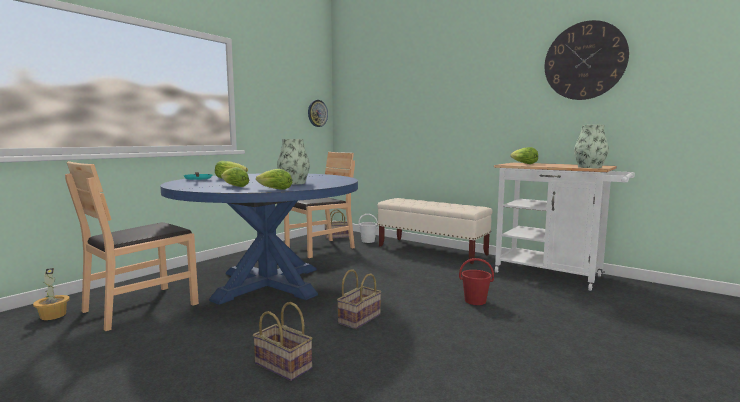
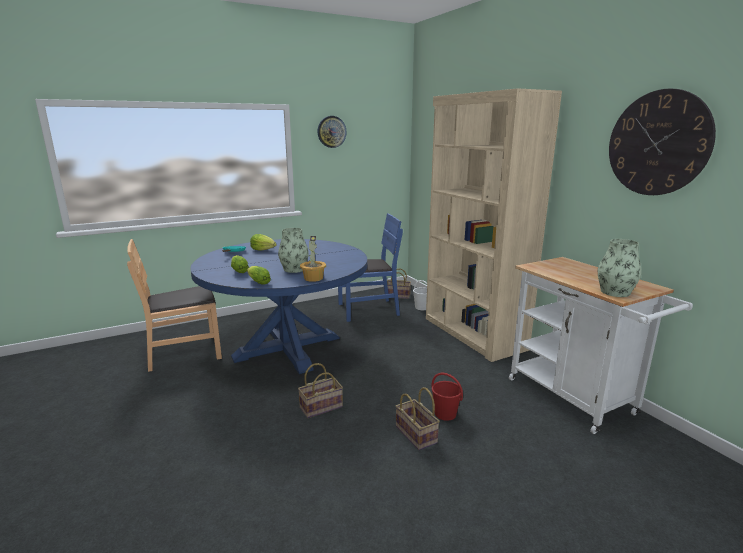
camera: 25 degrees right, 10 degrees up
potted plant [33,268,70,320] -> potted plant moved to [300,236,326,282]
basket [253,302,313,381] -> basket moved to [396,387,440,450]
brown chair [284,152,355,258] -> blue chair [338,213,403,322]
wall clock [308,100,328,127] -> wall clock moved to [317,116,347,148]
beige bench [377,198,492,264] -> beige bookcase [426,88,562,362]
lettuce [510,147,538,164] -> none

